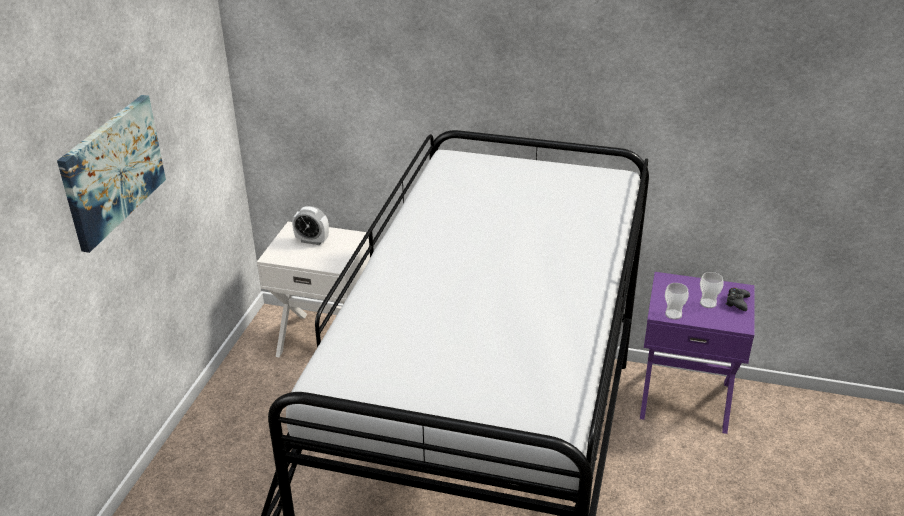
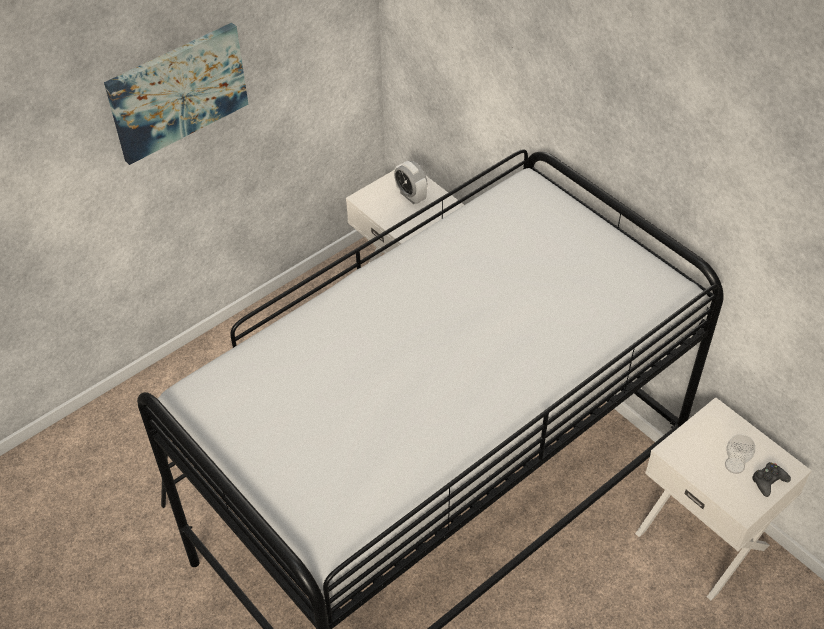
camera: 35 degrees right, 15 degrees up
purple nightstand [640,272,754,434] -> white nightstand [635,397,812,600]
cup [665,283,689,320] -> none

